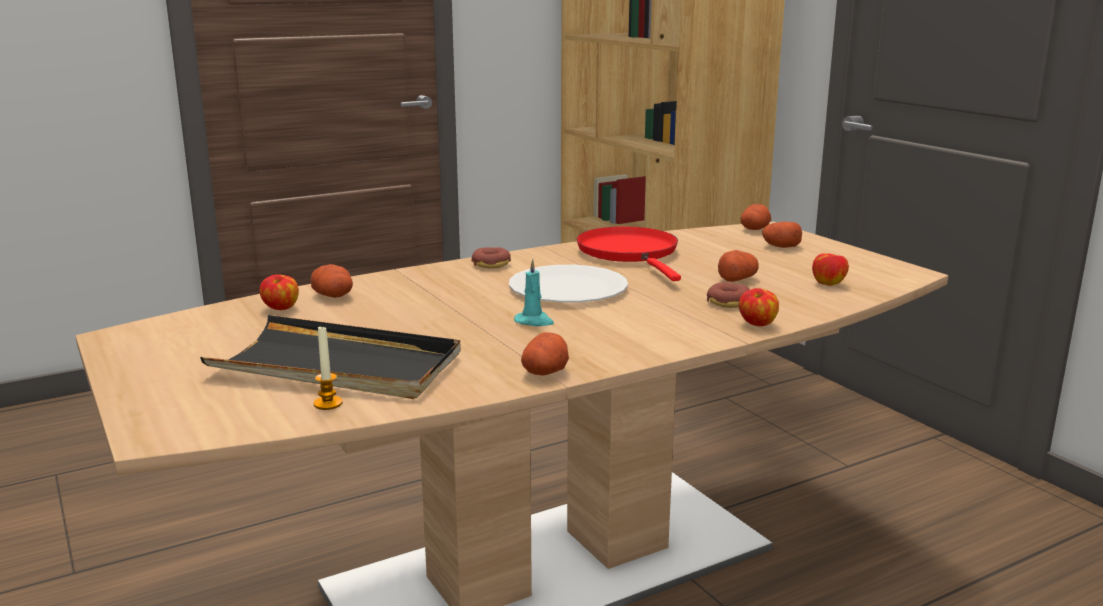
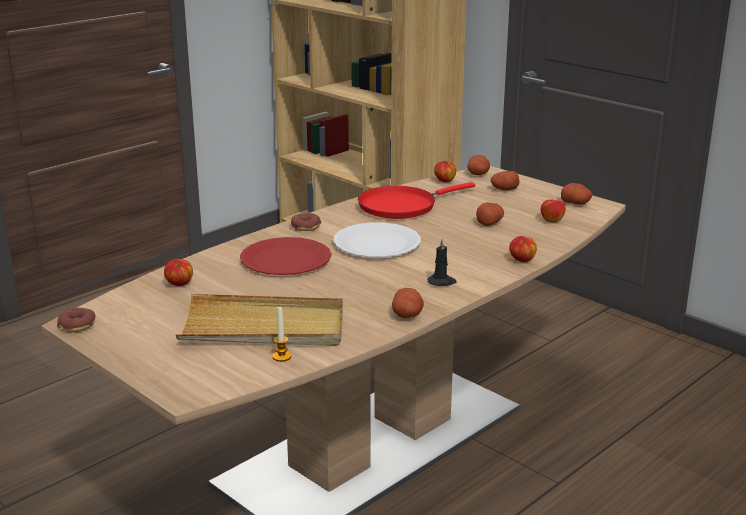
camera: 15 degrees left, 5 degrees up
black tray [200,315,461,399] -> beige tray [176,294,343,346]
potato [310,264,353,298] -> potato moved to [561,183,592,205]
turquoise candle [514,259,554,326] -> none
red frying pan [576,226,681,281] -> red frying pan turned 90 degrees counterclockwise [358,182,475,219]
donut [707,282,750,308] -> donut moved to [57,308,95,332]
none -> red plate [240,237,331,275]
none -> black candle [427,239,457,286]
none -> apple [434,161,456,182]

